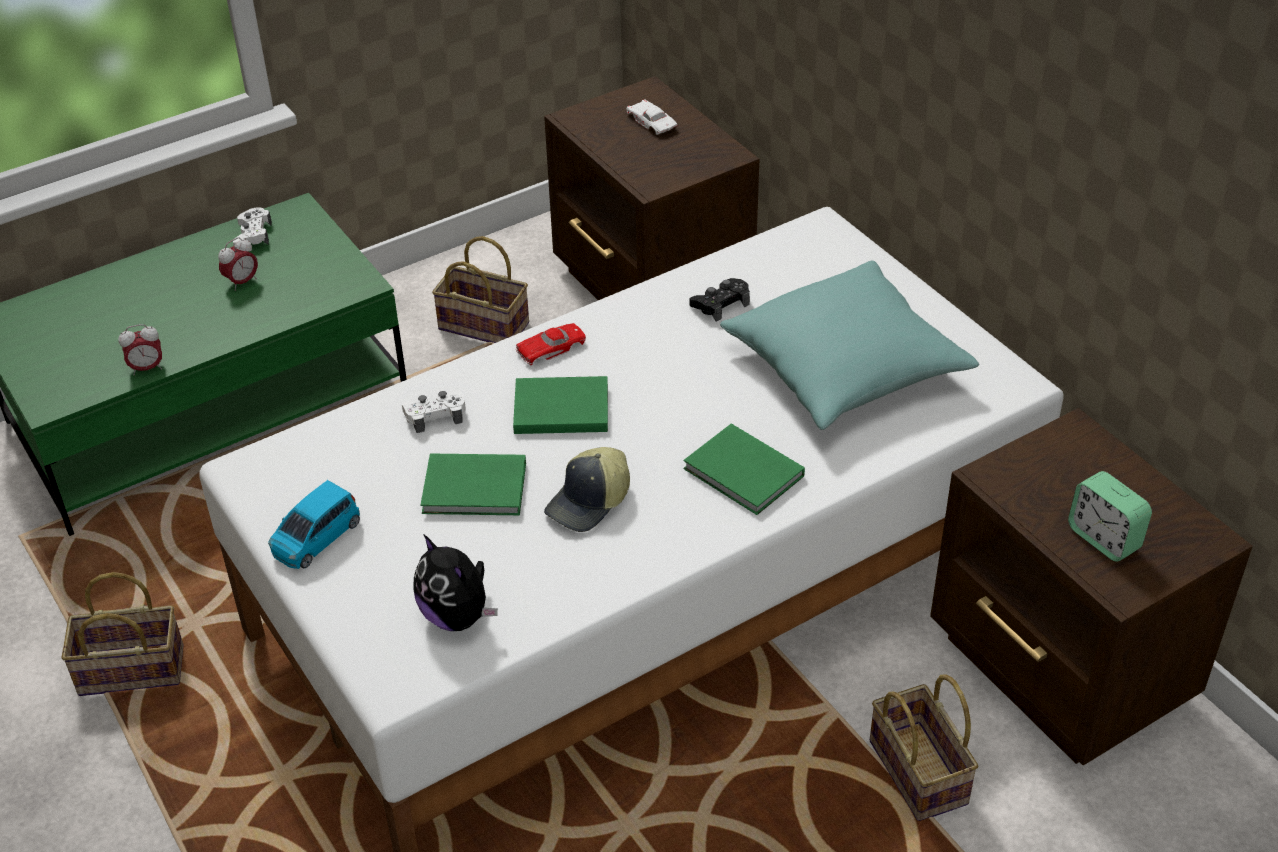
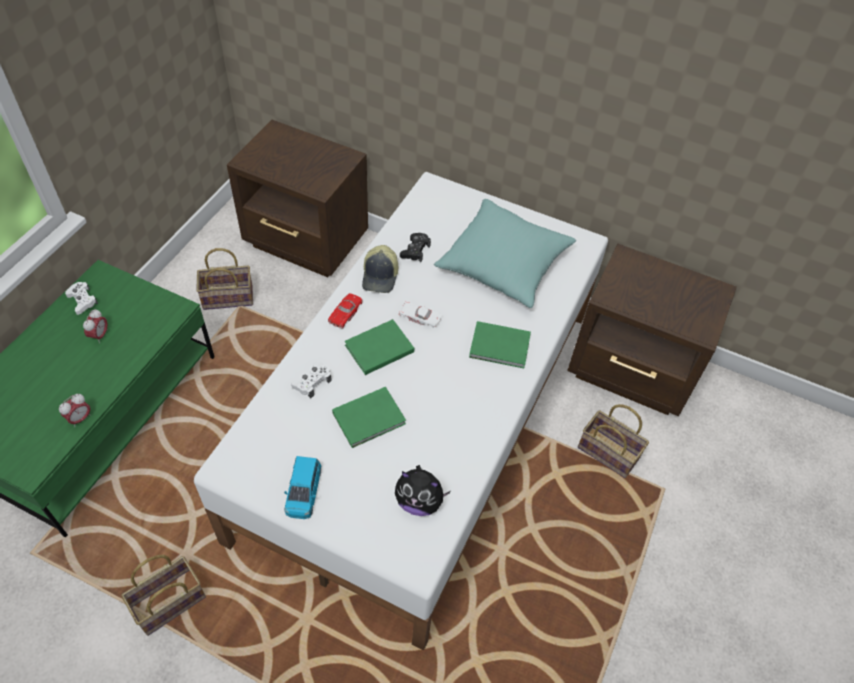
camera: 35 degrees left, 10 degrees up
cap [544,447,630,532] -> cap moved to [362,245,398,293]
white toy car [626,100,678,135] -> white toy car moved to [399,301,442,328]
alarm clock [1068,471,1152,562] -> none

